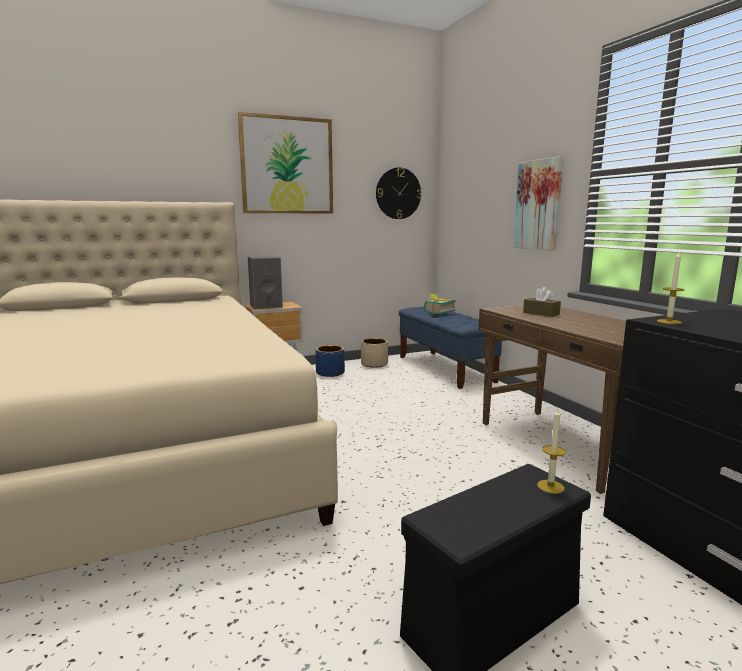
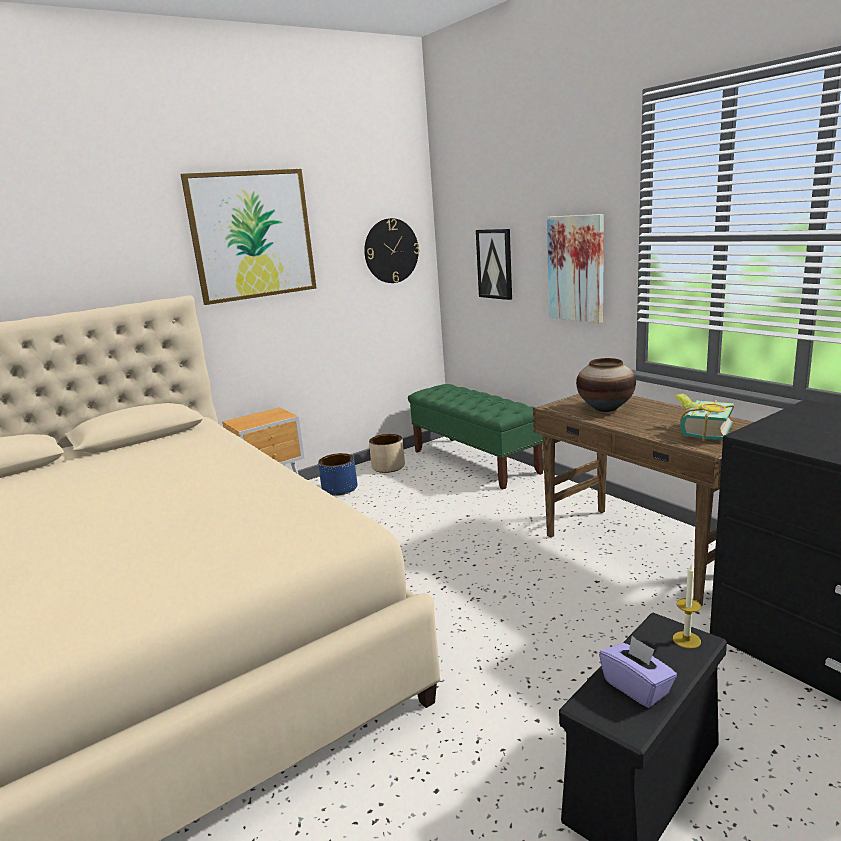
camera: 10 degrees left, 5 degrees up
grey speaker [248,256,283,309] -> none
blue bench [399,306,502,389] -> green bench [408,384,543,489]
book [424,294,456,315] -> book moved to [675,394,734,441]
brown tissue box [523,287,561,317] -> vase [576,358,636,412]
candle [657,252,685,324] -> none
none -> picture [476,229,512,300]
none -> purple tissue box [599,636,677,708]

